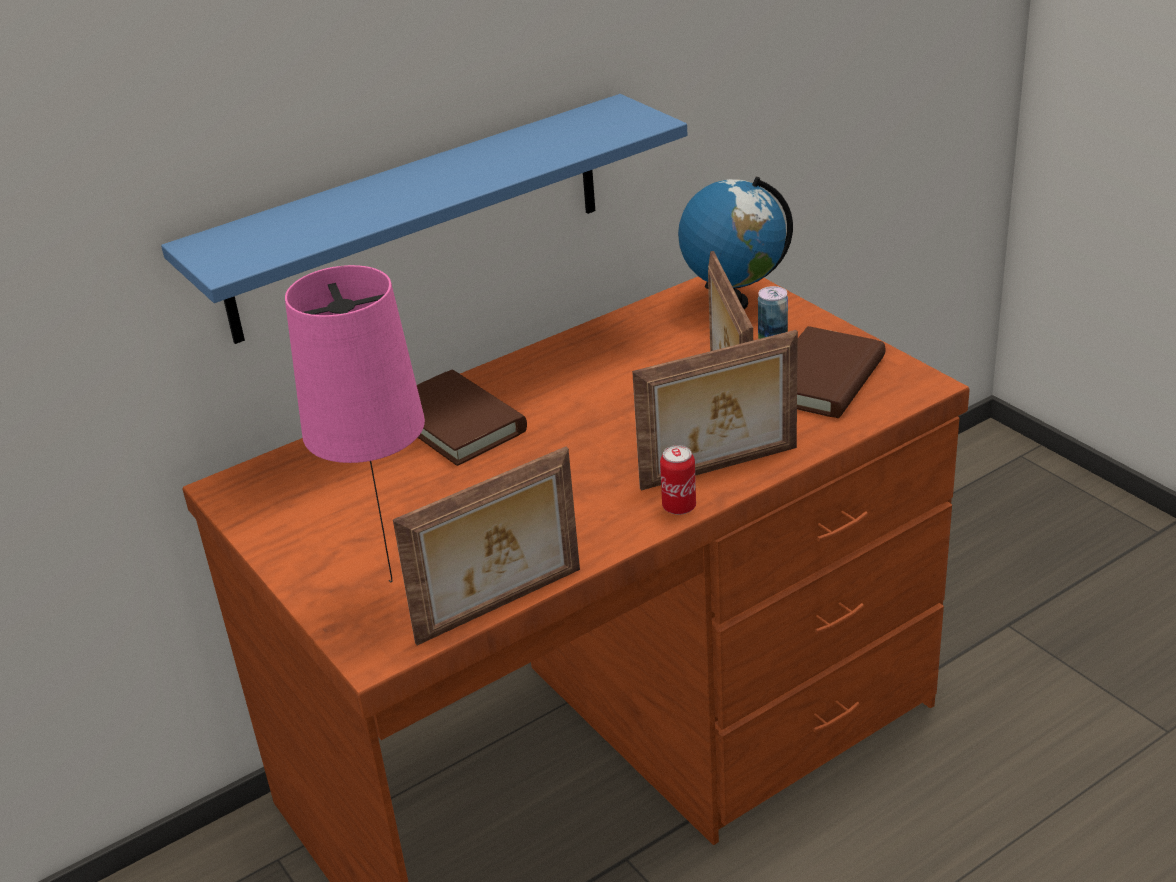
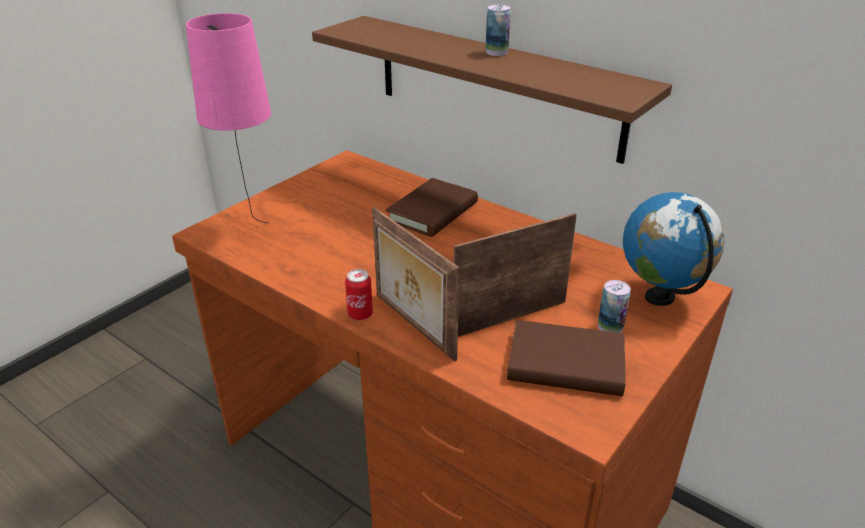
camera: 70 degrees right, 0 degrees up
blue shelf [161,94,687,344] -> brown shelf [312,16,672,164]
picture frame [393,446,580,645] -> none
none -> can [486,5,511,56]

